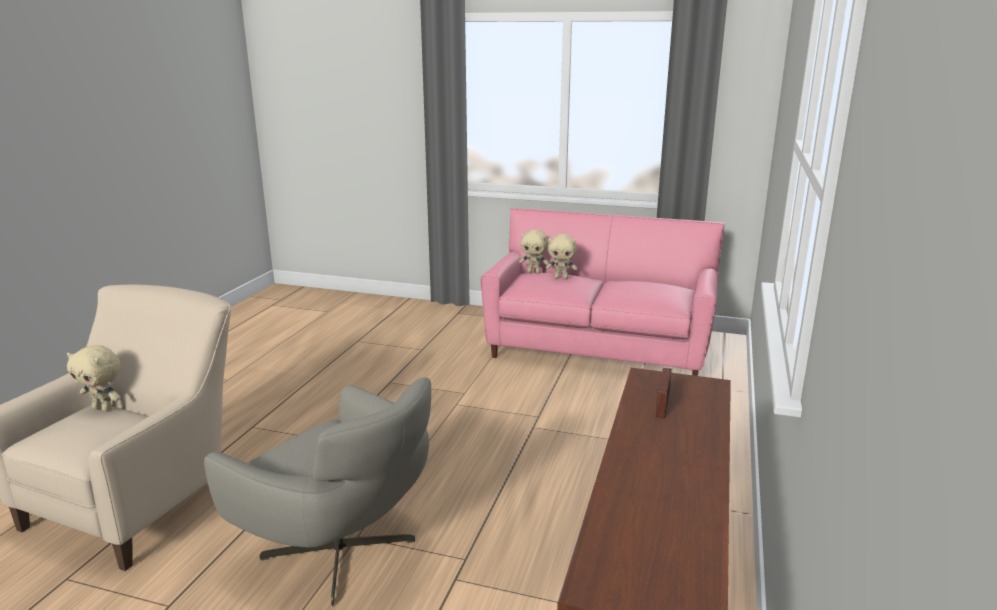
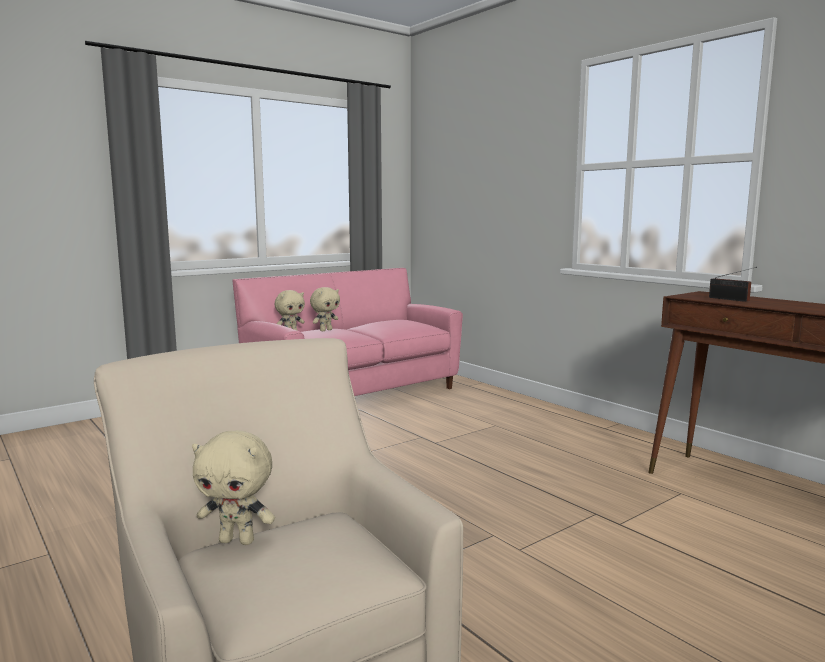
camera: 55 degrees left, 10 degrees down
beige plush toy [67,345,121,412] -> beige plush toy turned 45 degrees clockwise [192,430,275,545]
grey armchair [204,377,431,607] -> none

